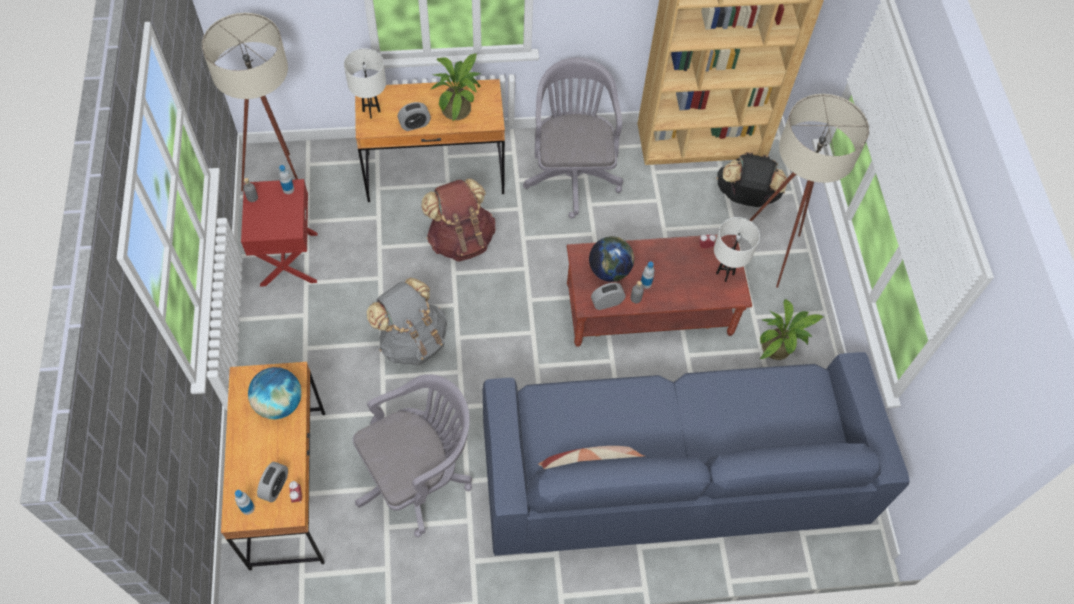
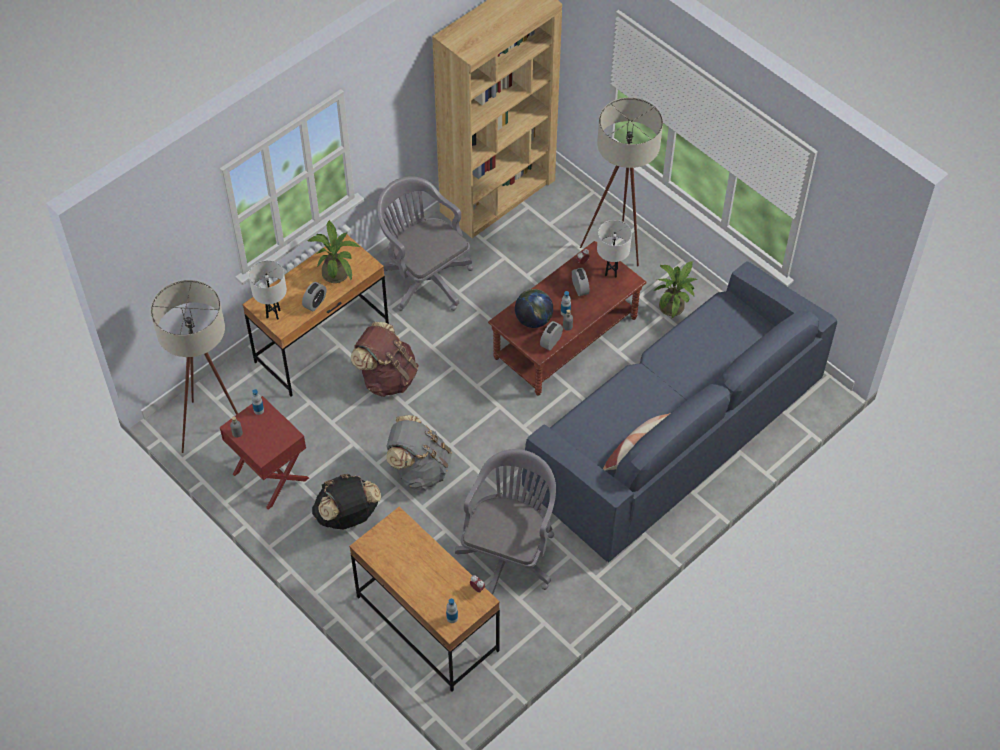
camera: 35 degrees left, 5 degrees down
globe [248,367,302,420] -> none
alarm clock [257,462,288,502] -> alarm clock moved to [572,268,589,296]
black backpack [717,152,787,207] -> black backpack moved to [312,474,381,529]

